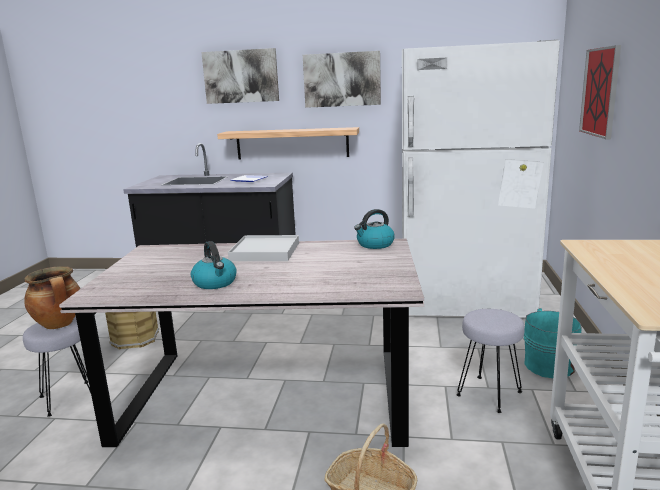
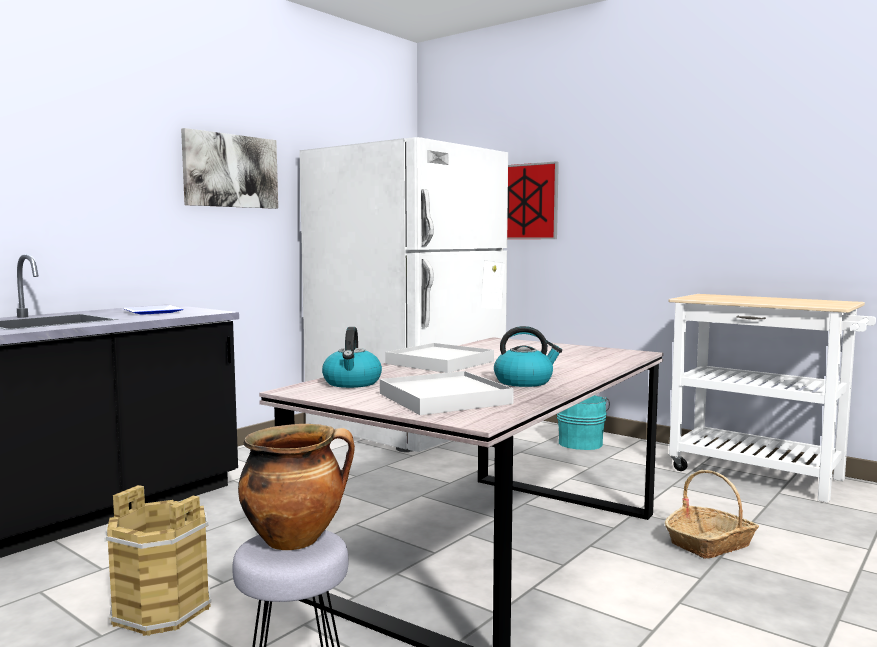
camera: 60 degrees left, 10 degrees down
picture [201,48,279,104] -> none
shelf [217,127,359,160] -> none
kettle [354,209,395,249] -> kettle moved to [322,327,382,388]
grey stool [456,309,525,413] -> none
none -> white tray [380,371,514,415]

